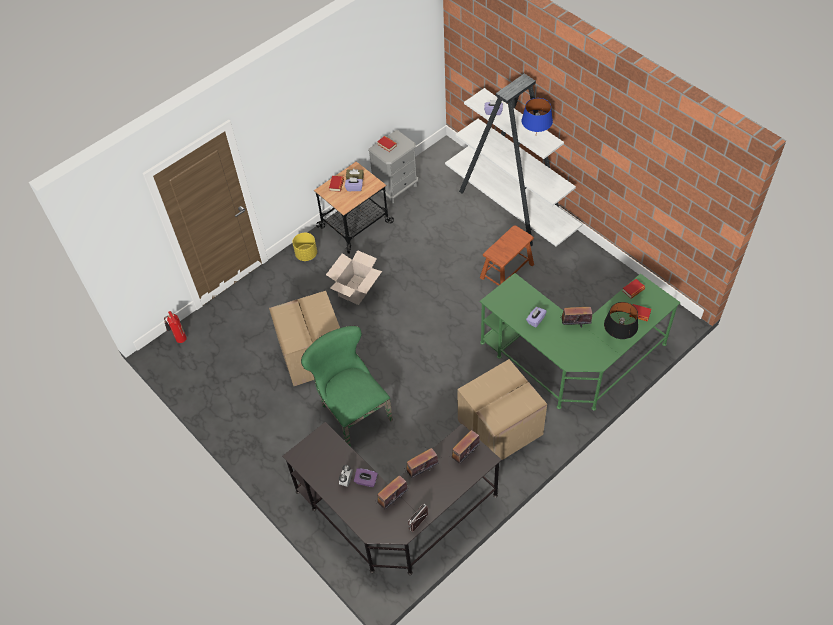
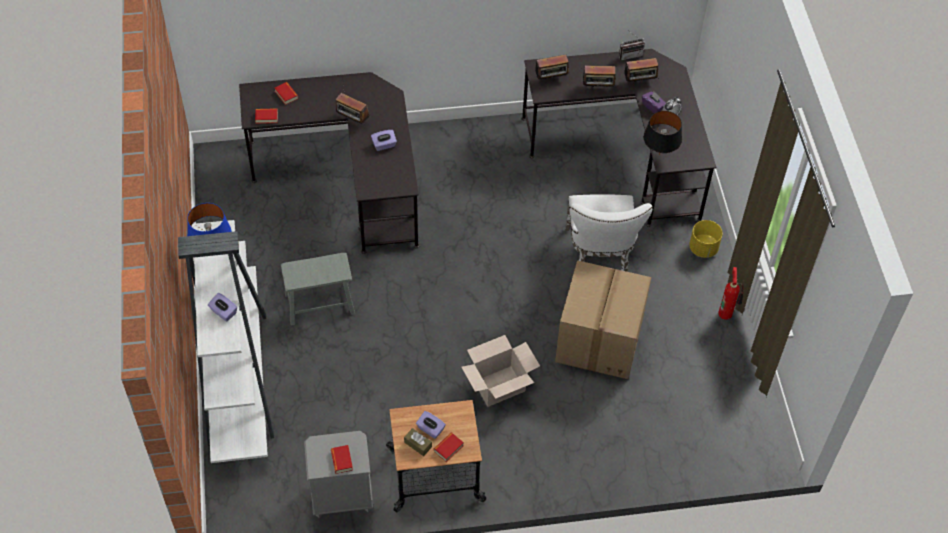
camera: 150 degrees left, 0 degrees up
fire extinguisher [164,311,187,343] -> fire extinguisher moved to [718,267,743,320]
yellow planter [292,233,317,261] -> yellow planter moved to [689,220,723,258]
green chair [301,326,393,447] -> white chair [565,194,653,272]
cardboard box [457,359,547,461] -> none
brown stool [480,225,534,286] -> grey stool [281,253,355,326]
green desk [480,273,681,410] -> black desk [239,72,419,254]
black table lamp [604,302,638,339] -> black table lamp moved to [643,111,682,155]

